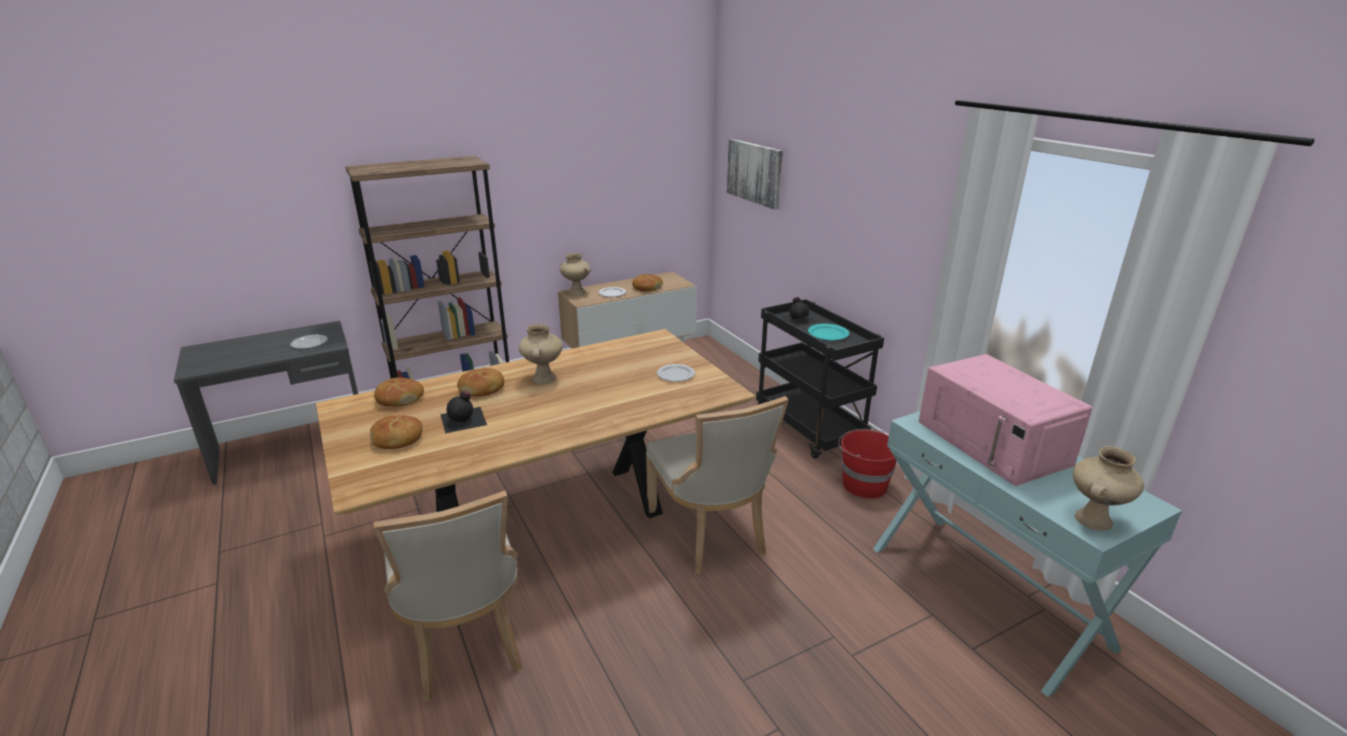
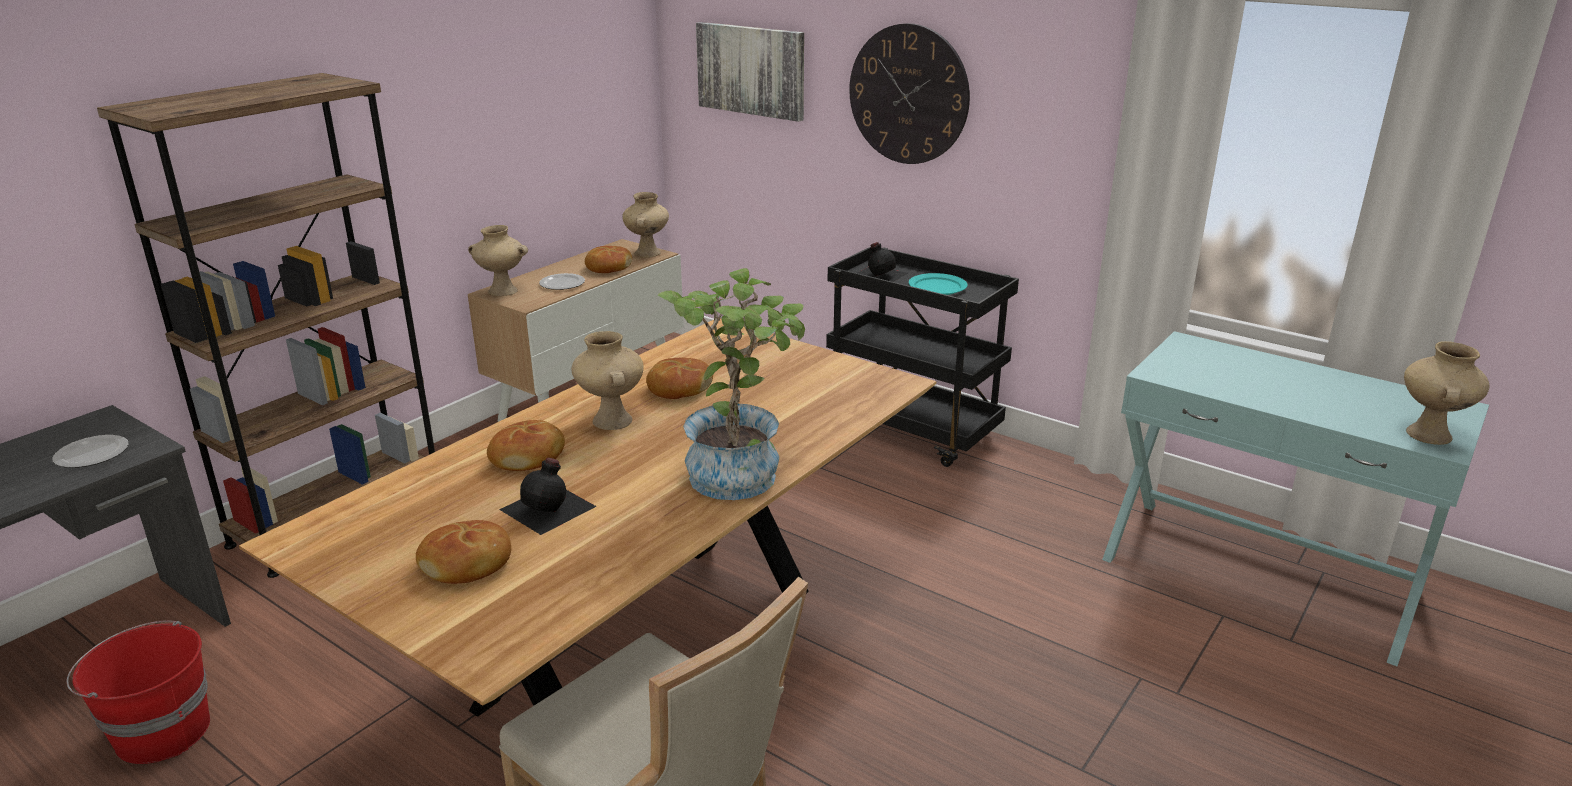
camera: 25 degrees left, 0 degrees up
bread [374,377,424,406] -> bread moved to [646,358,713,399]
beige chair [646,396,789,574] -> none
plate [657,364,695,382] -> none
red bucket [838,429,897,499] -> red bucket moved to [66,620,210,764]
pink microwave [919,354,1092,486] -> none
none -> beige vase [622,192,669,258]
none -> potted plant [658,268,805,500]
none -> wall clock [849,23,970,164]

